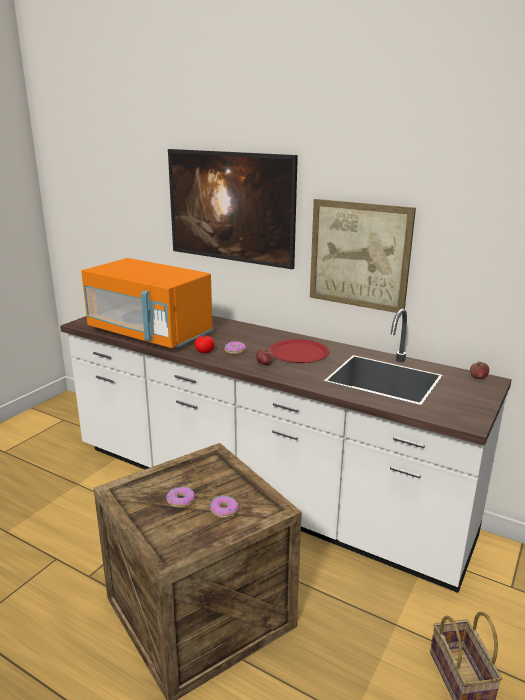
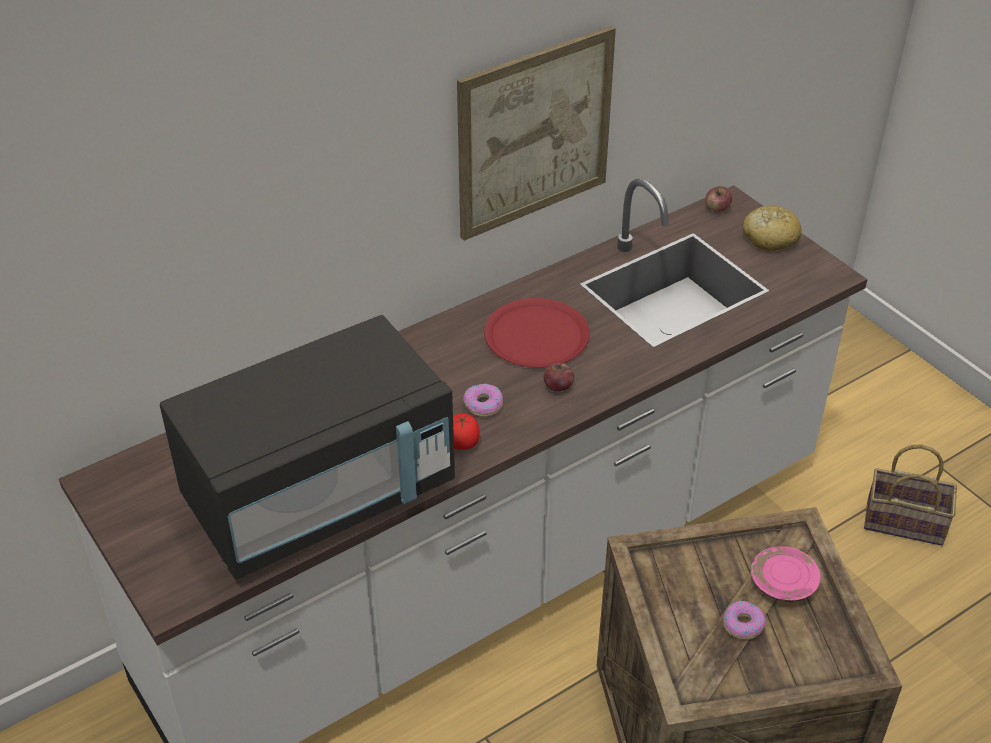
camera: 65 degrees left, 20 degrees up
orange microwave [81,258,213,349] -> black microwave [160,315,455,580]
picture [168,149,298,269] -> none
donut [210,496,239,518] -> pink plate [751,546,821,602]
none -> bread [742,206,801,251]

